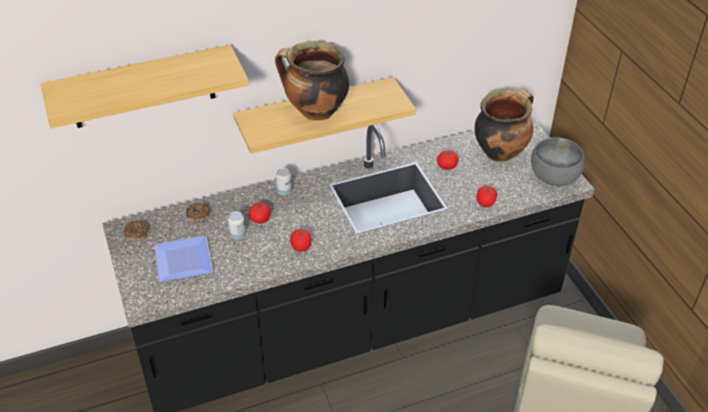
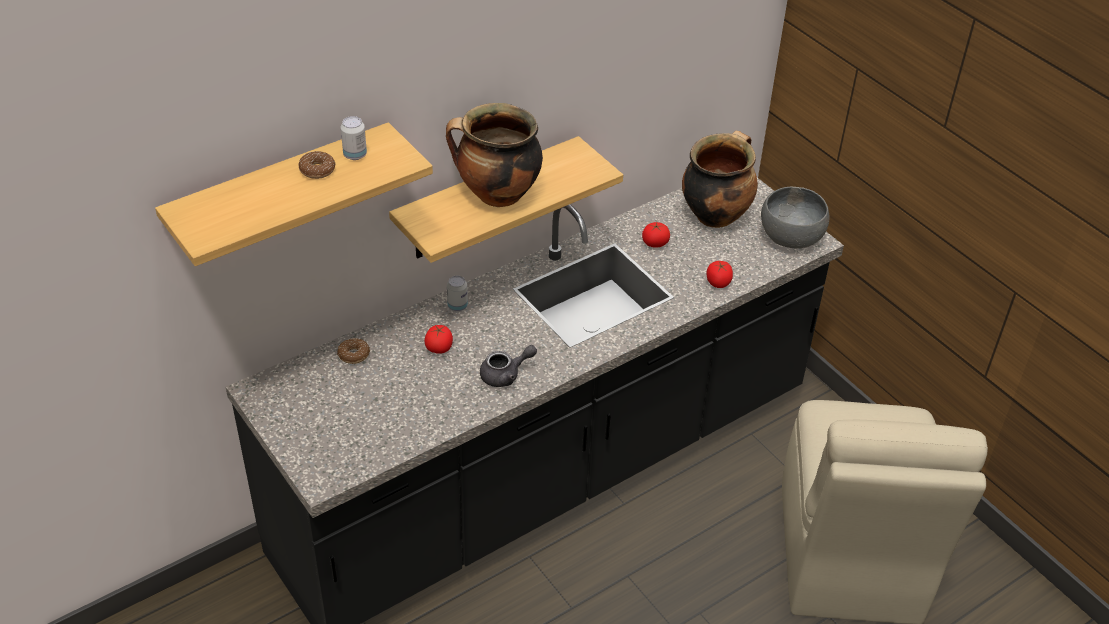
camera: 15 degrees left, 0 degrees up
donut [124,221,148,240] -> donut moved to [299,151,336,179]
plate [154,235,213,282] -> none
can [228,211,246,239] -> can moved to [341,116,367,160]
tomato [290,229,311,252] -> grey teapot [480,345,537,387]

